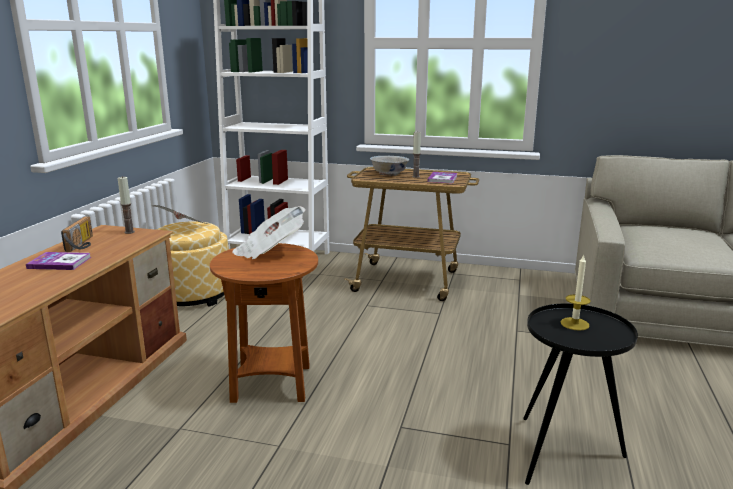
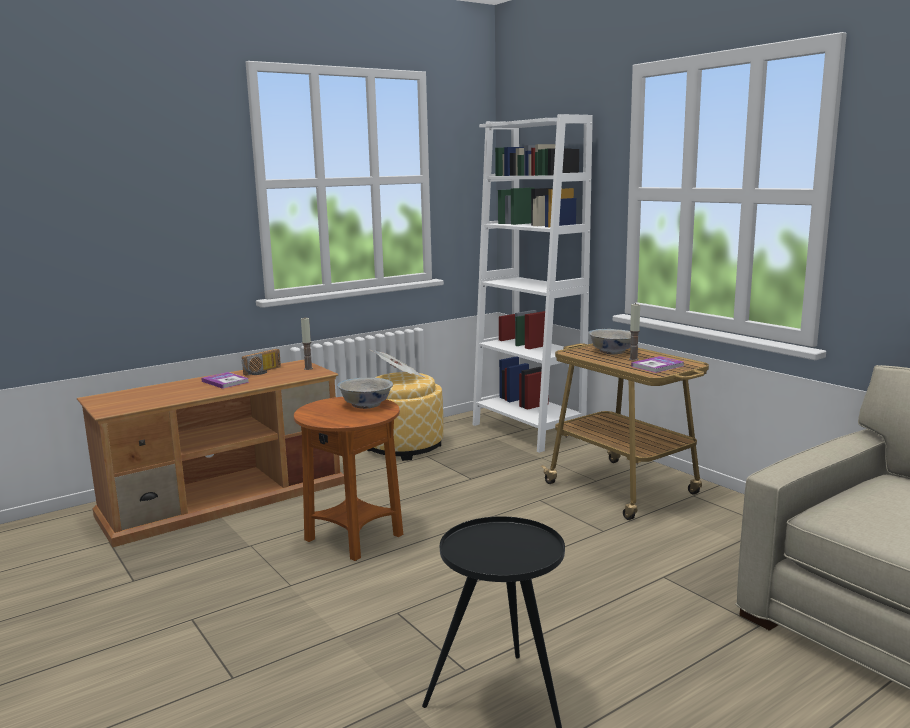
camera: 40 degrees right, 5 degrees down
newspaper [232,206,306,259] -> white bowl [337,378,393,409]
candle [561,254,591,331] -> none

